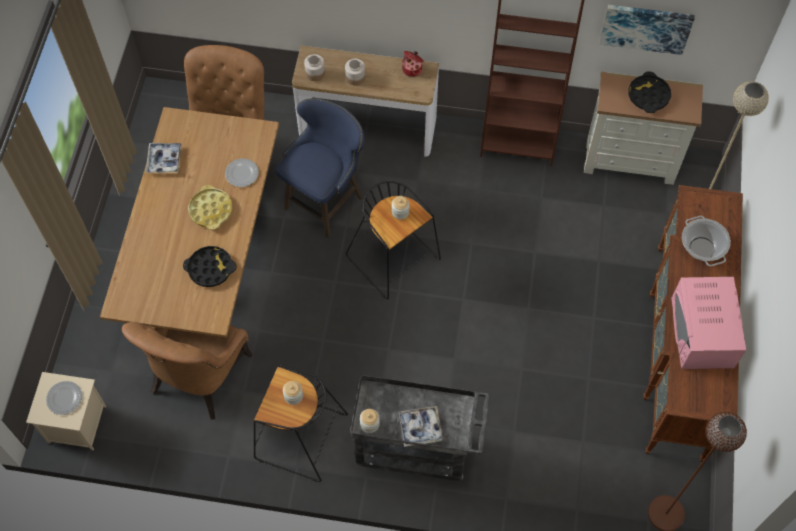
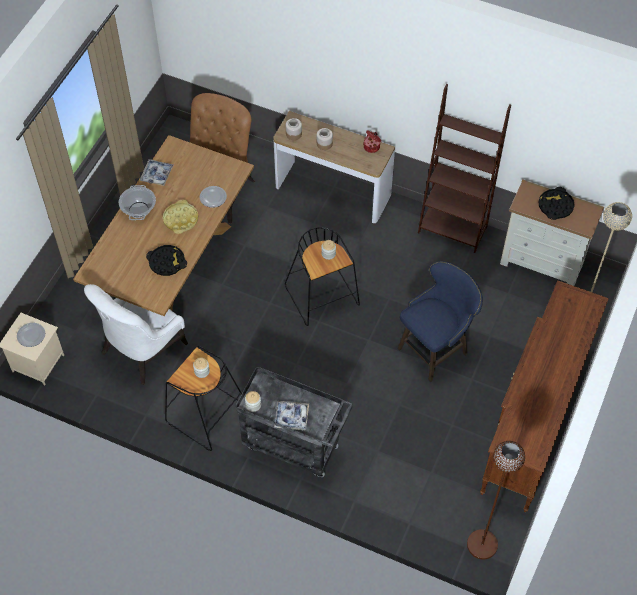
camera: 15 degrees right, 5 degrees down
brown chair [122,322,253,420] -> white chair [84,284,188,385]
blue stool [276,98,365,238] -> blue stool moved to [398,261,483,382]
picture [599,5,695,55] -> none
pink microwave [671,277,746,369] -> none
cooking pot [682,216,731,267] -> cooking pot moved to [119,185,156,220]

